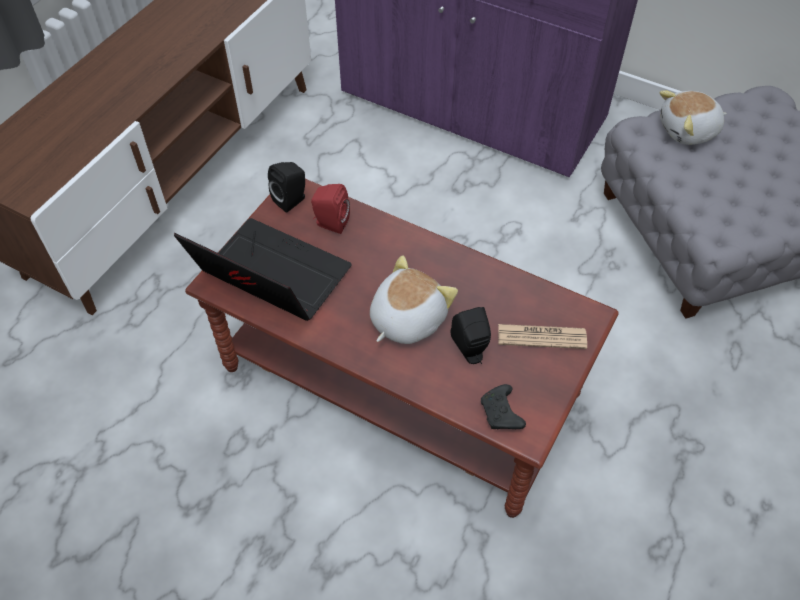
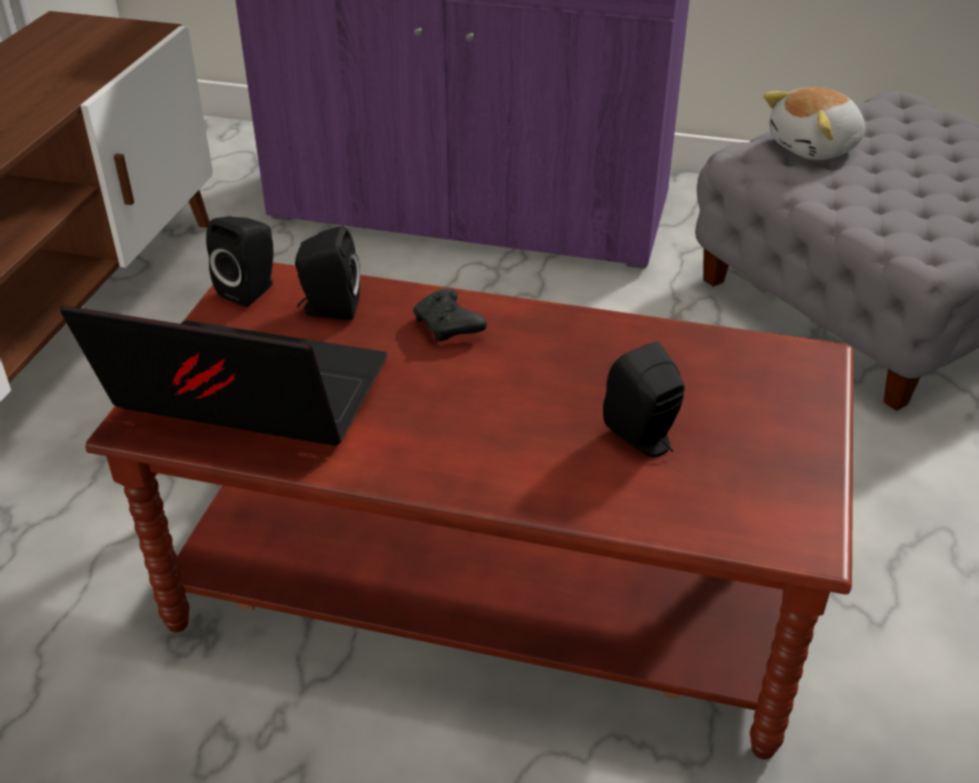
camera: 15 degrees left, 15 degrees down
red speaker [311,184,350,234] -> black speaker [295,225,360,320]
plush toy [370,255,458,344] -> none
black game controller [481,384,526,430] -> black game controller moved to [413,288,487,342]
newspaper [498,324,587,349] -> none

